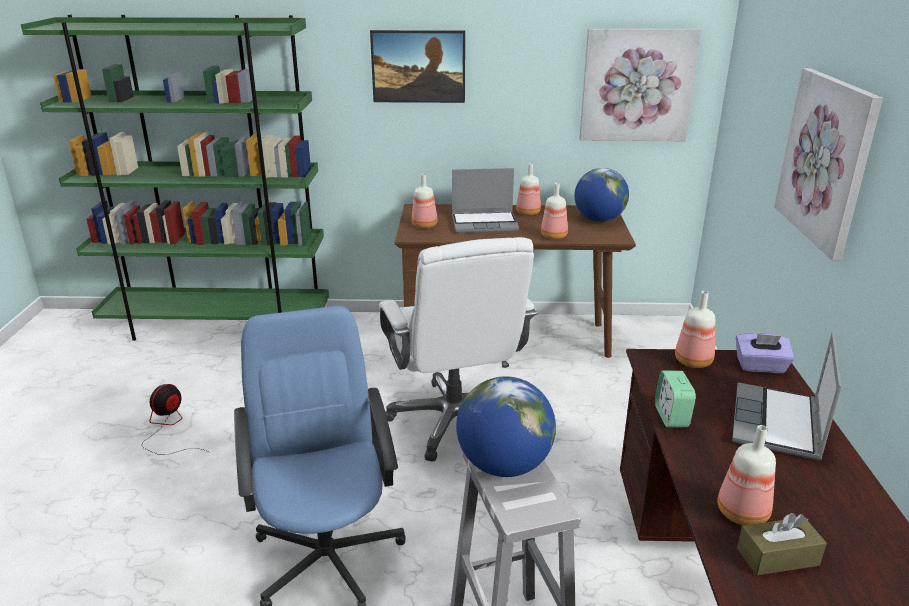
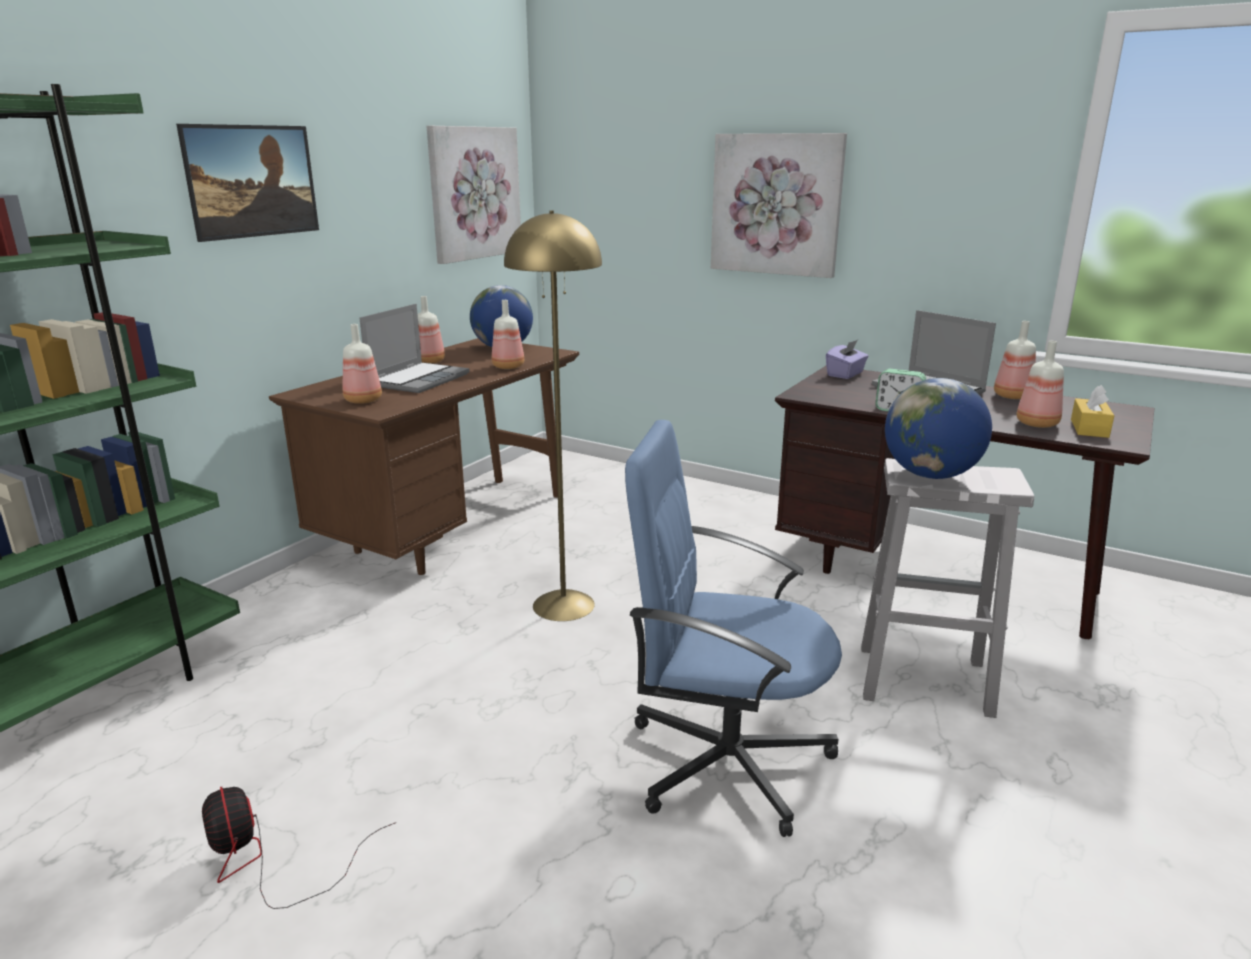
camera: 60 degrees left, 5 degrees down
white office chair [379,237,537,462] -> yellow floor lamp [504,210,602,621]
bottle [675,291,715,368] -> bottle moved to [994,321,1036,399]
brown tissue box [737,513,827,575] -> yellow tissue box [1071,385,1114,438]

